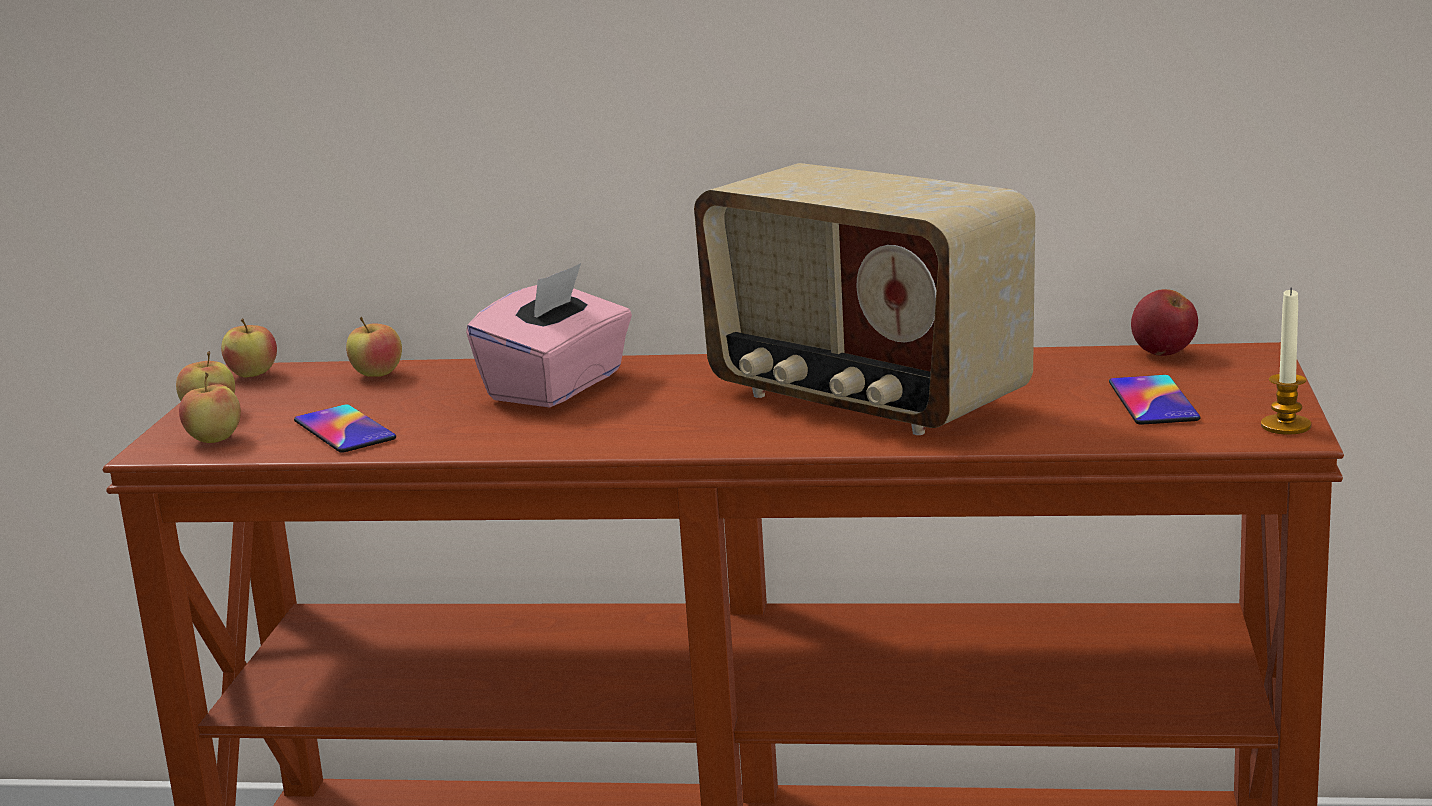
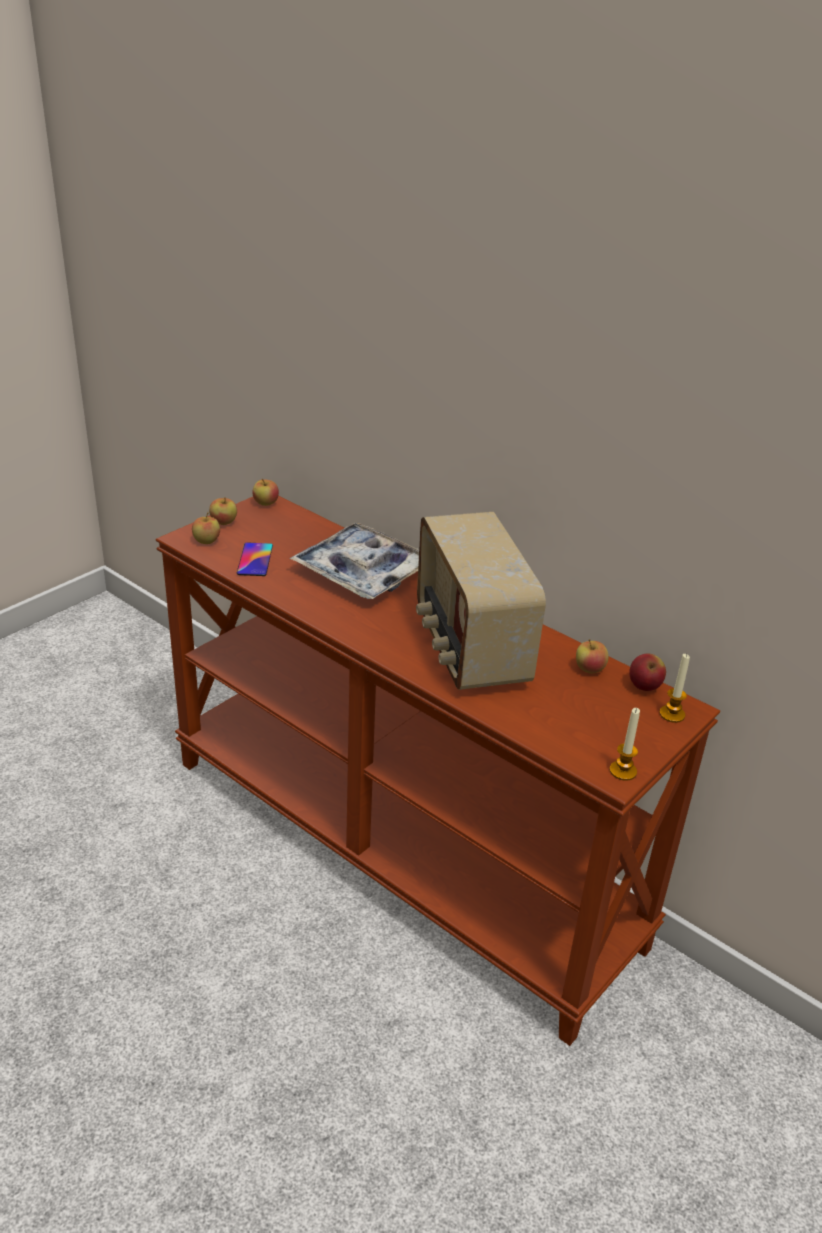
camera: 30 degrees right, 15 degrees up
apple [346,317,402,377] -> apple moved to [576,639,608,673]
pink tissue box [466,263,632,407] -> tray [289,523,419,599]
phone [1109,375,1201,425] -> none
none -> candle [659,654,690,723]

